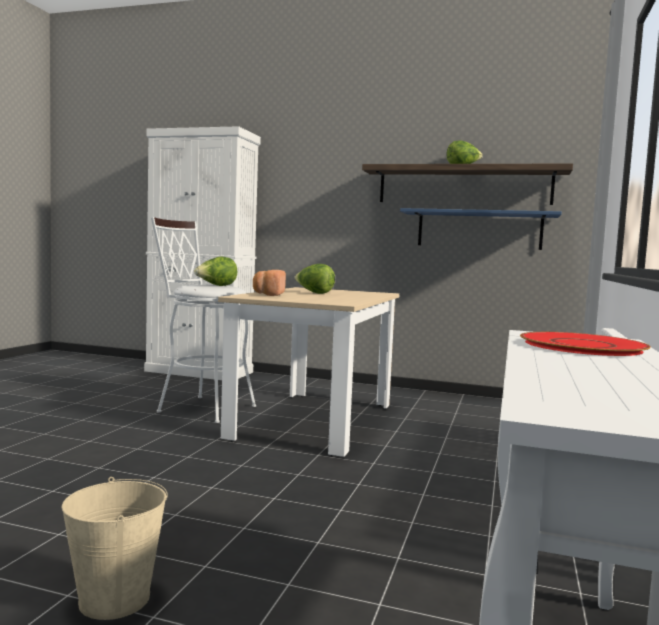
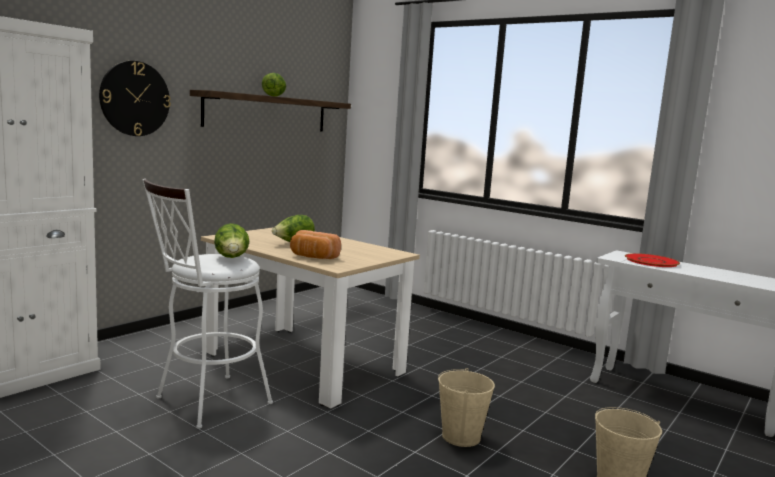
camera: 70 degrees left, 5 degrees up
blue shelf [400,208,562,250] -> none
none -> wall clock [99,61,171,136]
none -> beige bucket [438,368,495,447]

